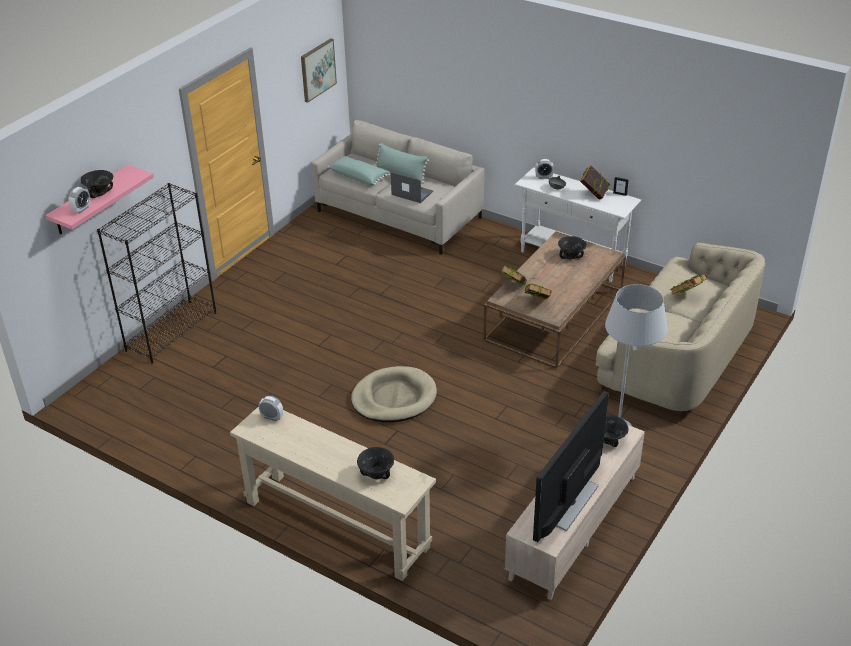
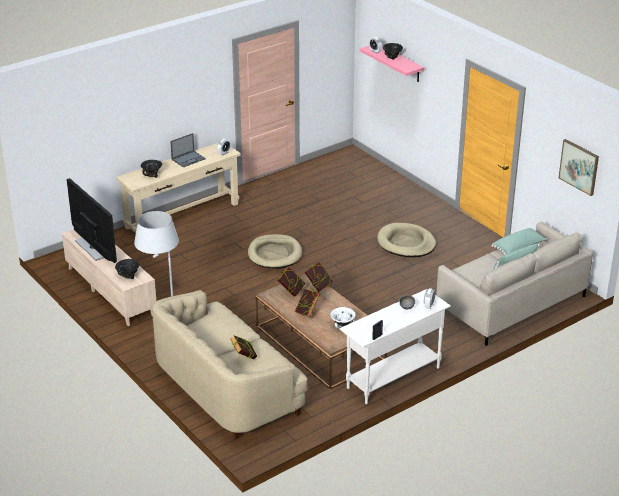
camera: 110 degrees right, 5 degrees down
black bookcase [97,183,216,364] -> none
laptop [391,172,433,203] -> laptop moved to [170,133,206,167]
black bowl [558,236,587,259] -> white bowl [330,307,356,328]
book [580,166,610,200] -> book moved to [295,289,320,317]
none -> beige dog bed [377,223,436,257]

